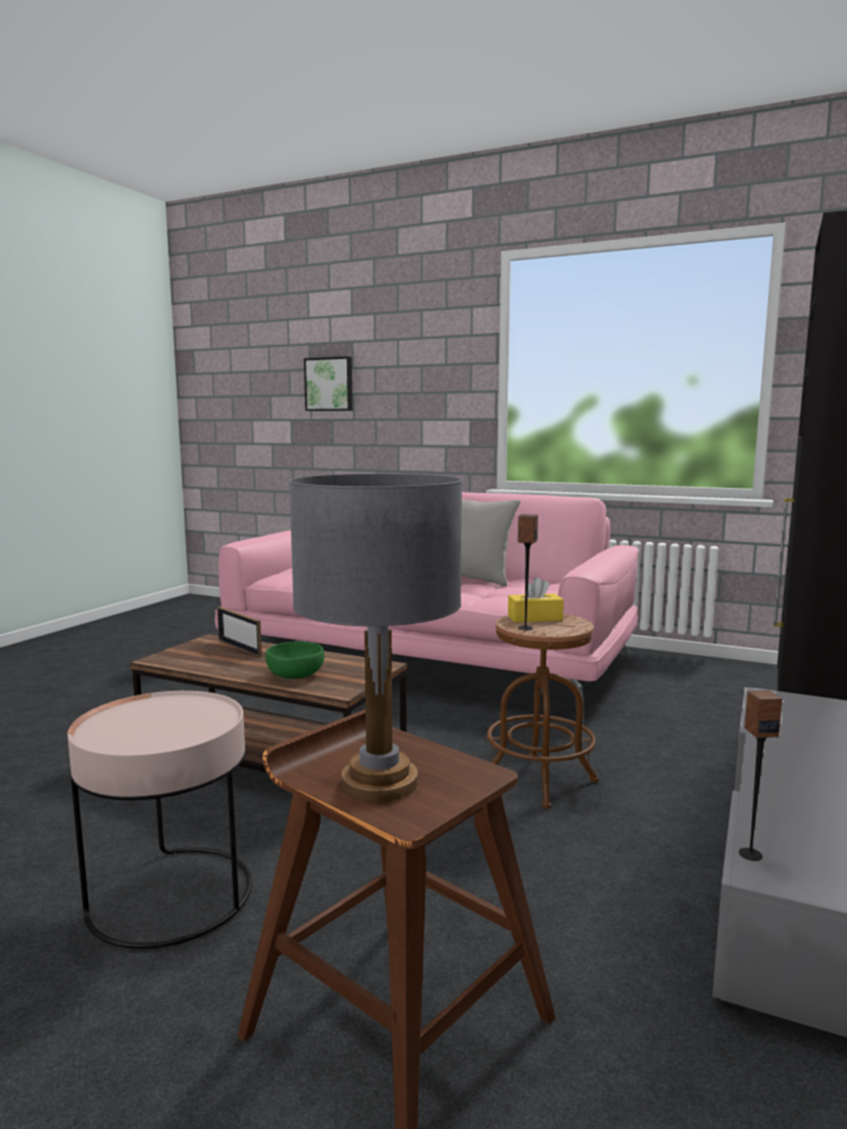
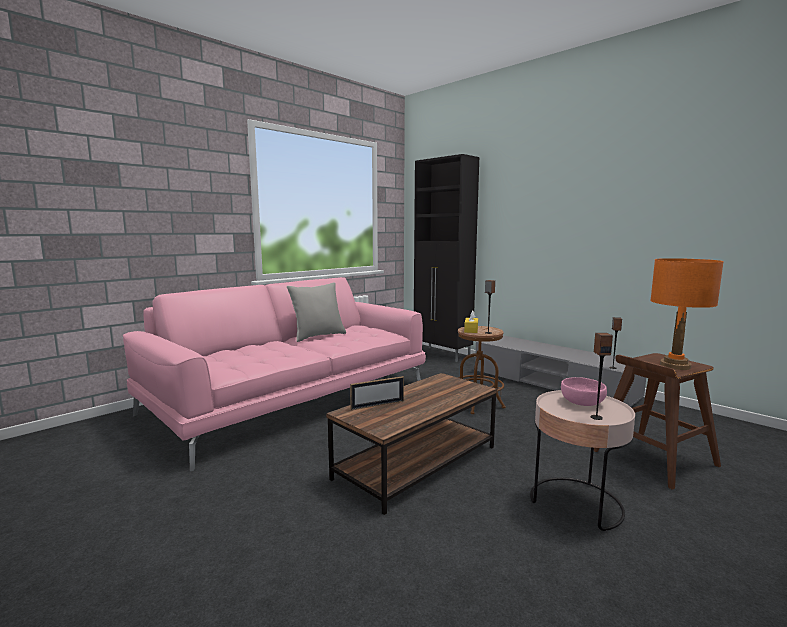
camera: 70 degrees left, 0 degrees up
green bowl [266,641,324,679] -> none
grey table lamp [289,474,462,802] -> orange table lamp [650,258,724,370]
picture [304,356,353,411] -> none
none -> pink bowl [561,377,607,406]
none -> speaker [591,333,613,420]

